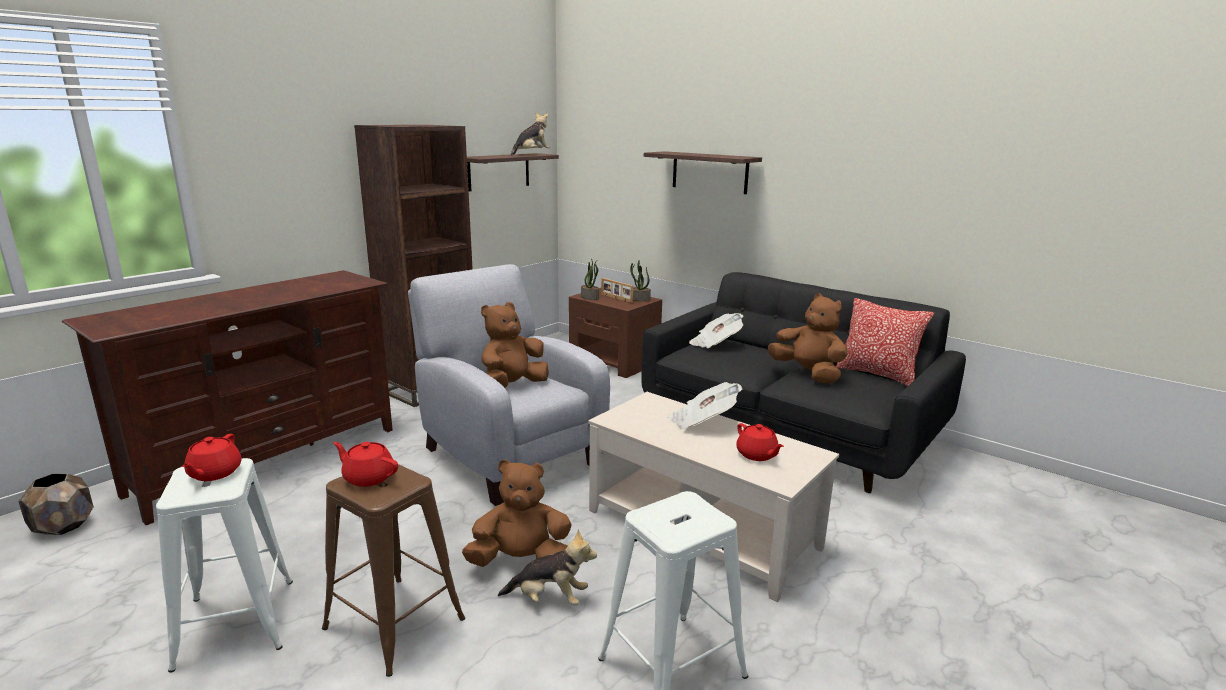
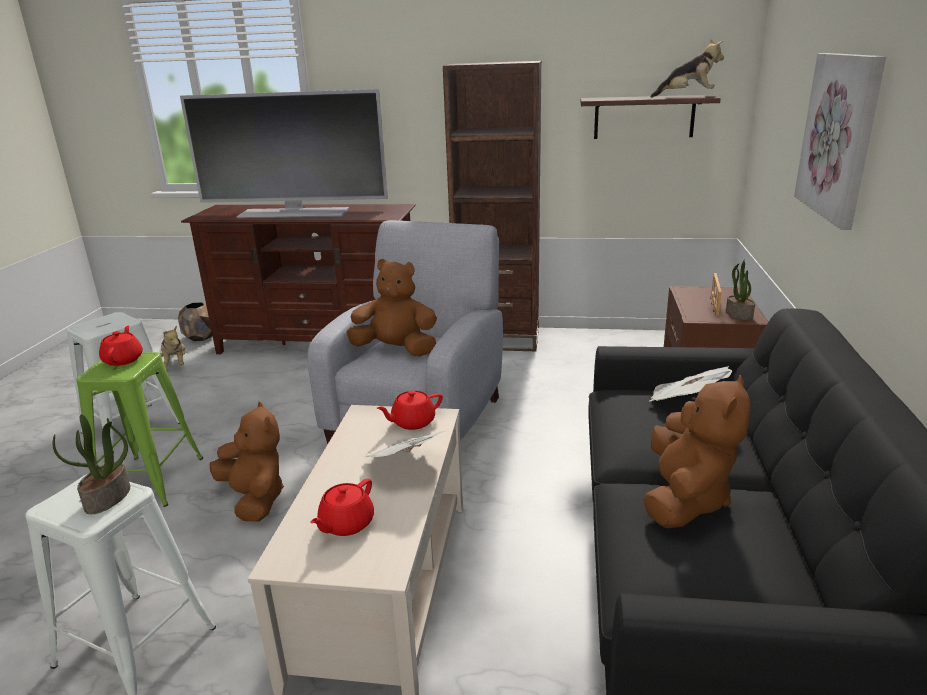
camera: 60 degrees right, 5 degrees up
red teapot [182,434,242,481] -> red teapot moved to [376,390,443,430]
brown stool [322,464,465,677] -> green stool [76,352,203,507]
plush toy [498,529,597,605] -> plush toy moved to [160,325,185,367]
potted plant [581,258,599,300] -> potted plant moved to [53,414,130,514]
shelf [644,151,762,194] -> picture [794,53,886,230]
pillow [836,298,934,386] -> none
none -> television [180,89,388,218]

